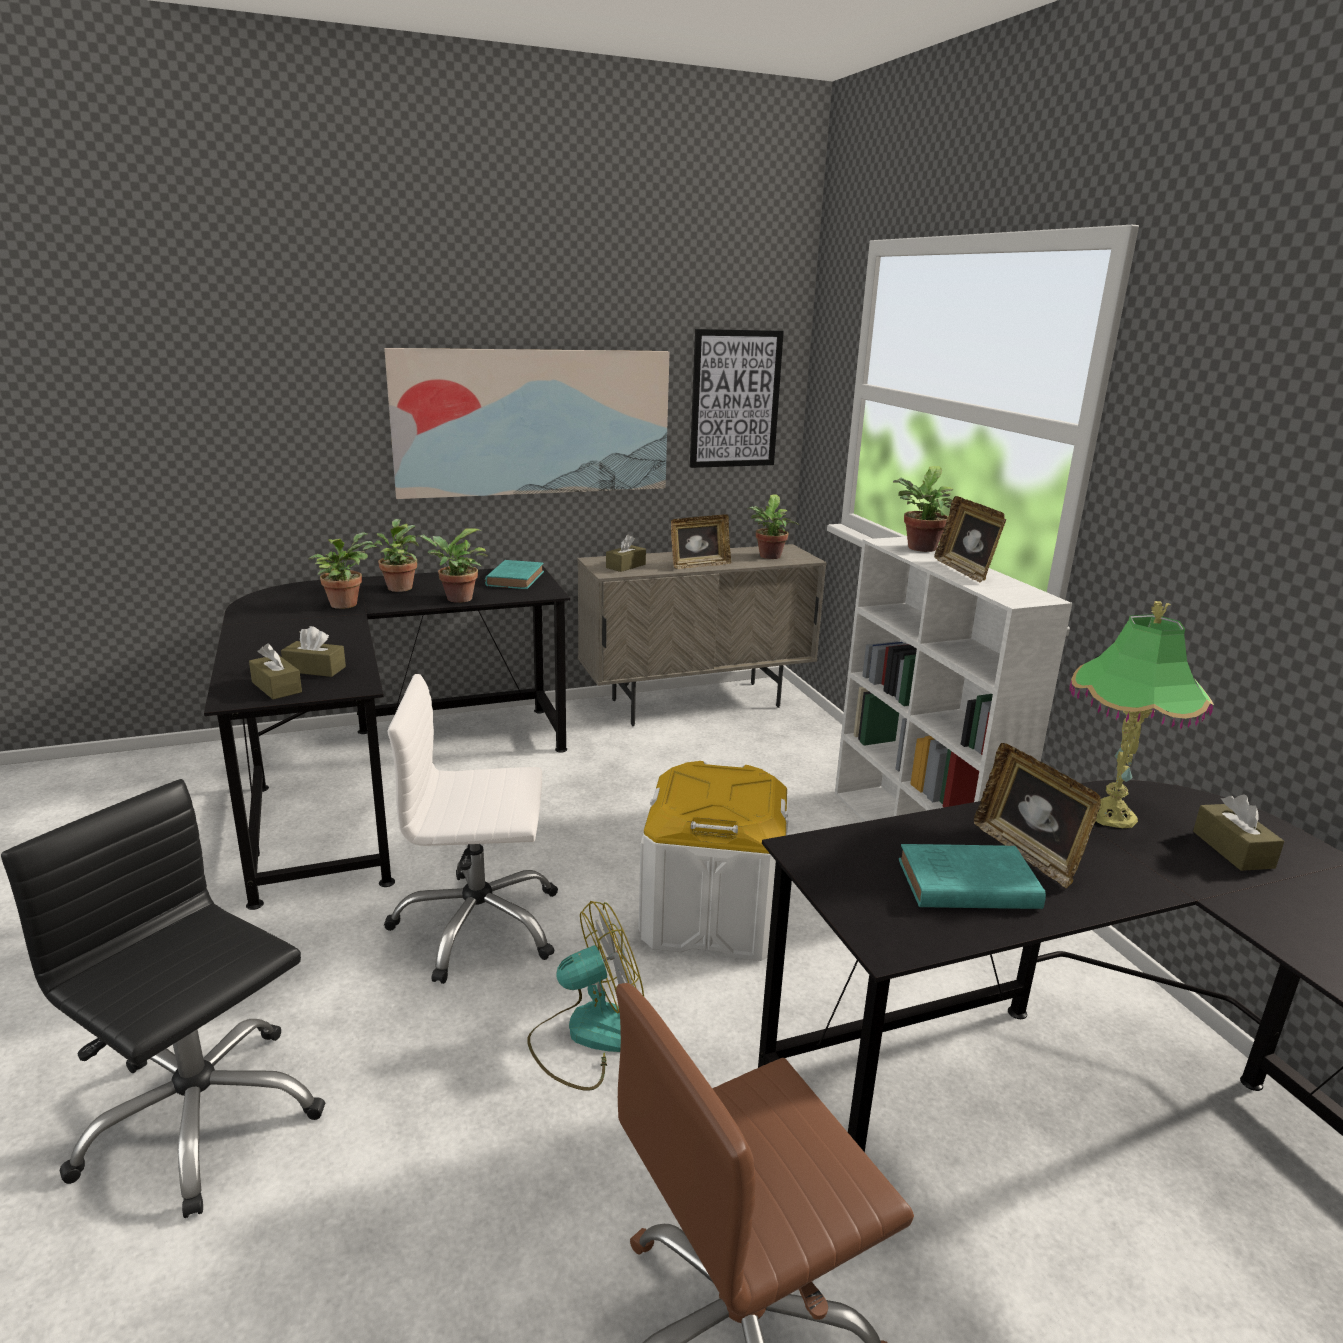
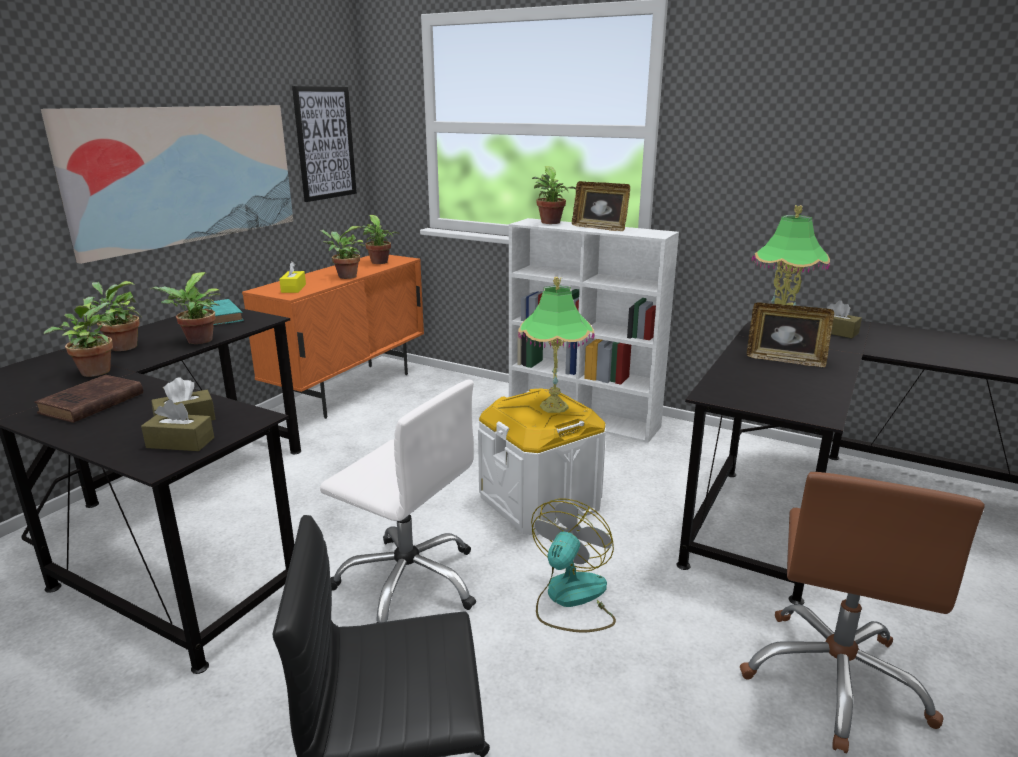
camera: 40 degrees left, 0 degrees up
white office chair [384,674,558,984] -> white office chair turned 105 degrees counterclockwise [320,380,476,623]
beige cabinet [577,544,827,726] -> orange cabinet [242,255,424,419]
brown tissue box [606,535,646,572] -> yellow tissue box [279,261,306,293]
picture frame [671,514,732,569] -> potted plant [319,226,365,279]
turquoise book [899,844,1046,909] -> none
none -> brown book [34,375,143,423]
none -> table lamp [518,277,595,413]

